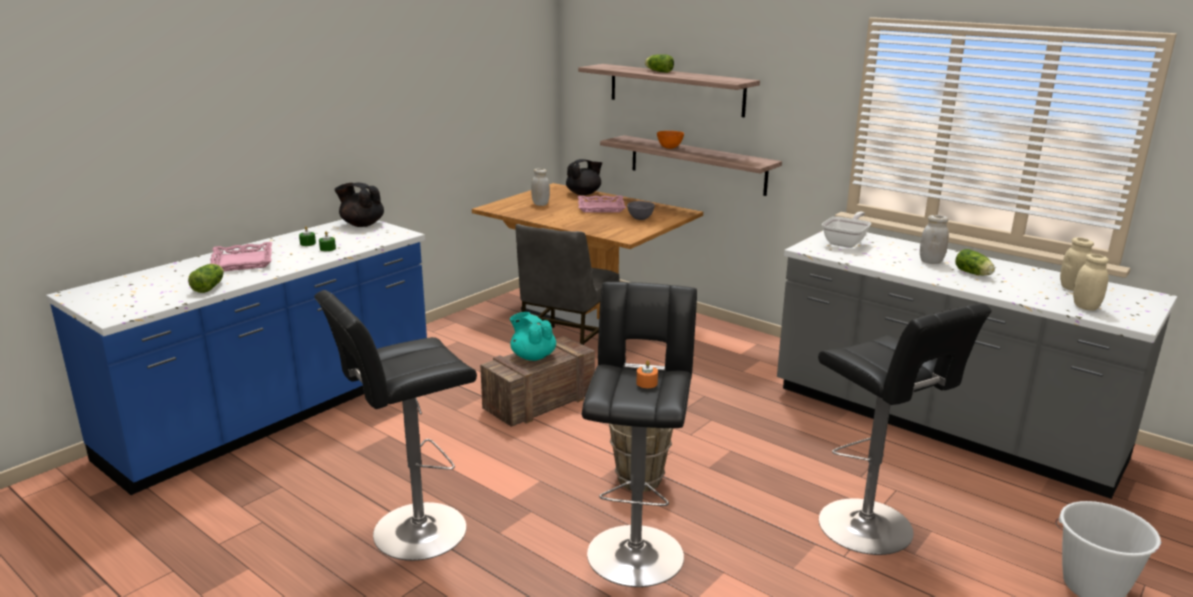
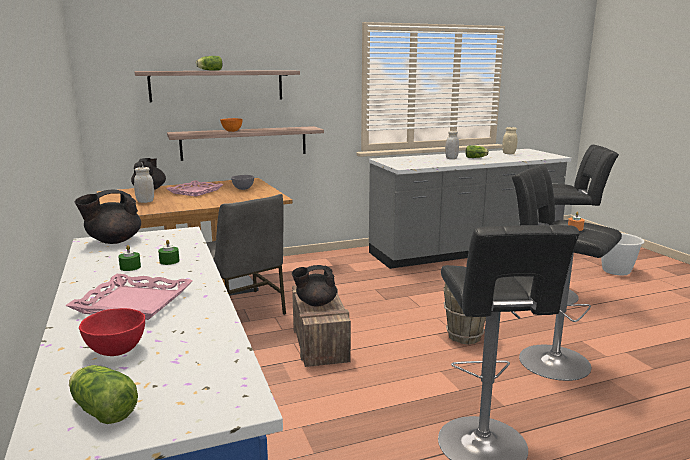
camera: 60 degrees left, 5 degrees down
lettuce [188,264,224,293] -> lettuce moved to [69,365,138,424]
turquoise teapot [510,312,556,361] -> black teapot [292,265,337,307]
frying pan [822,212,871,248] -> none
beige jar [1073,254,1109,311] -> none
none -> red bowl [79,308,145,356]

